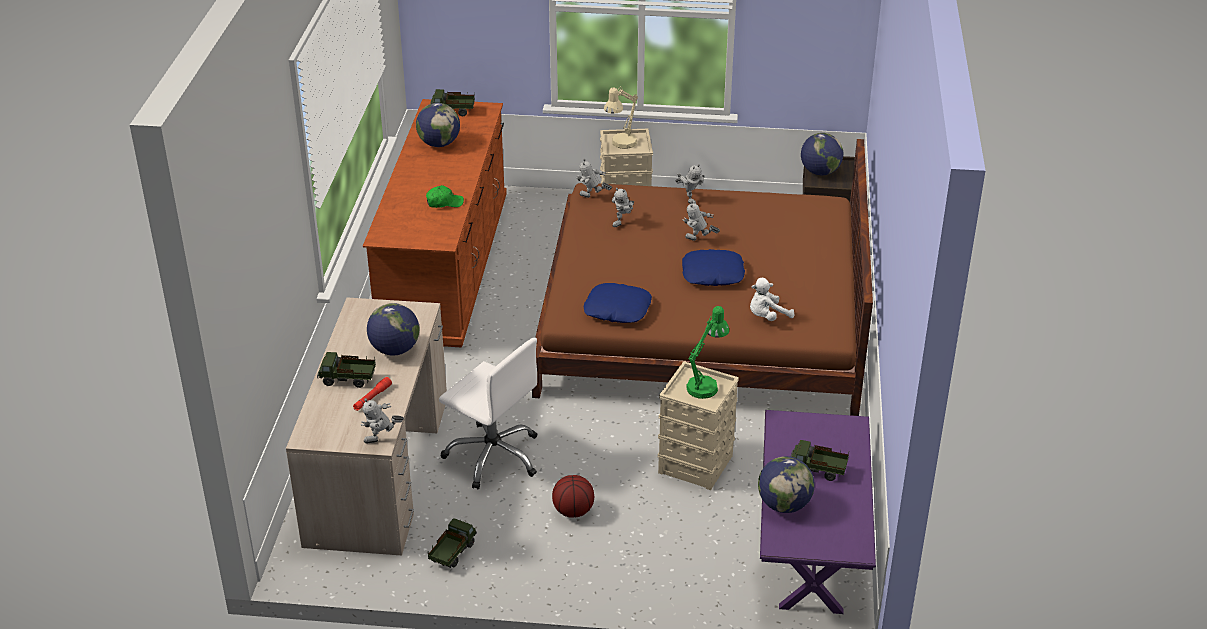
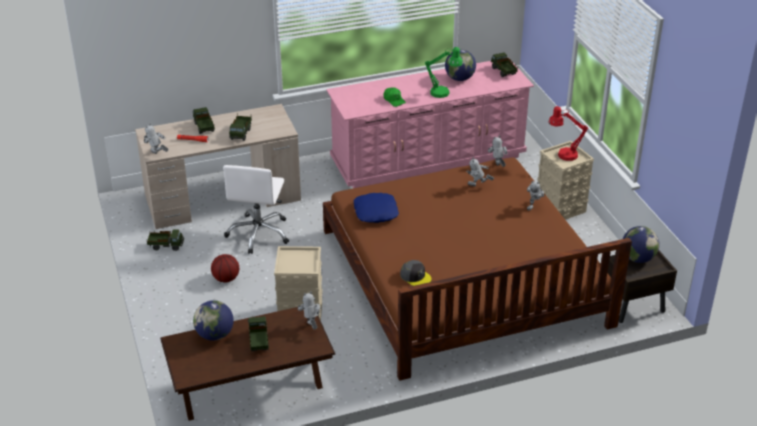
camera: 65 degrees right, 0 degrees up
brown dresser [363,99,507,348] -> pink dresser [326,58,534,188]
globe [367,303,419,356] -> toy truck [229,113,252,141]
beige table lamp [604,86,638,149] -> red table lamp [548,106,588,161]
toy robot [682,201,720,241] -> toy robot moved to [297,291,321,330]
blue pillow [682,249,745,286] -> none
green table lamp [687,306,729,399] -> green table lamp moved to [425,47,463,98]
white plush toy [750,278,794,321] -> grey cap [400,260,431,286]
purple coffee table [760,410,876,614] -> brown coffee table [160,307,335,421]

